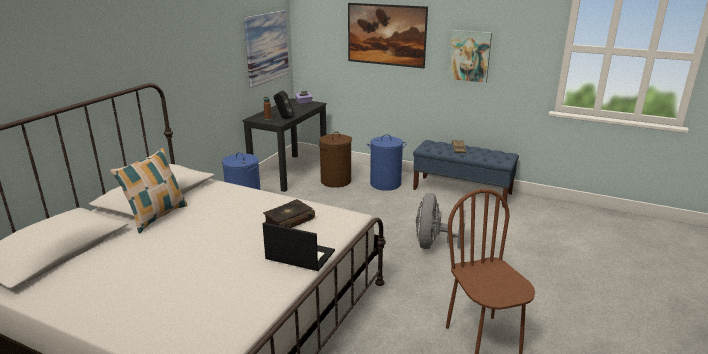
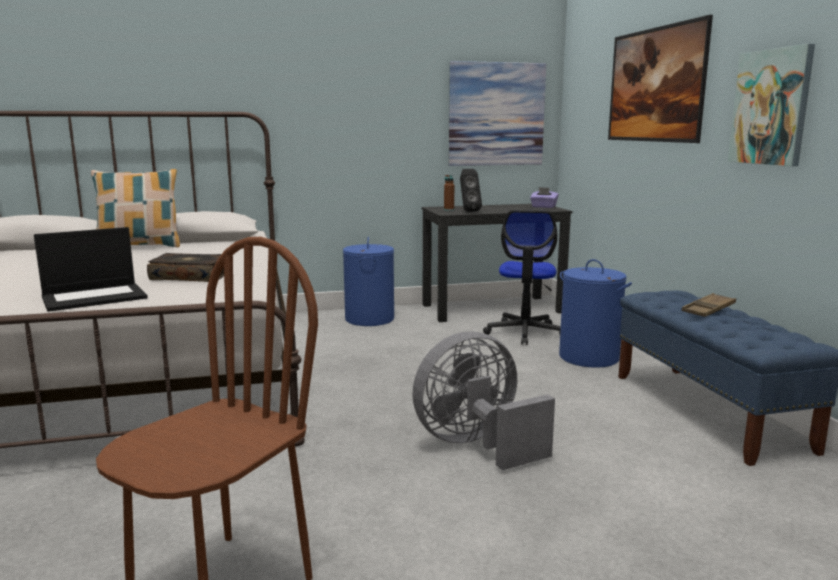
camera: 50 degrees right, 10 degrees down
laptop [263,223,335,271] -> laptop turned 75 degrees clockwise [34,227,148,312]
brown laundry basket [319,132,352,188] -> office chair [483,210,561,345]

